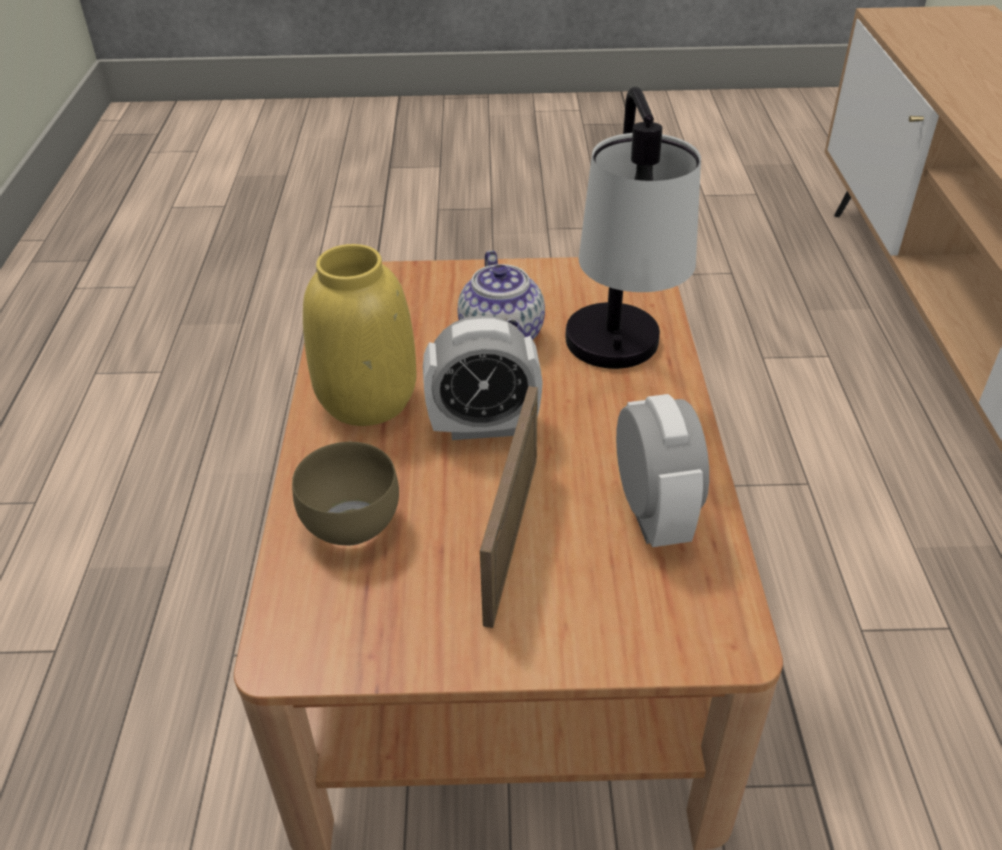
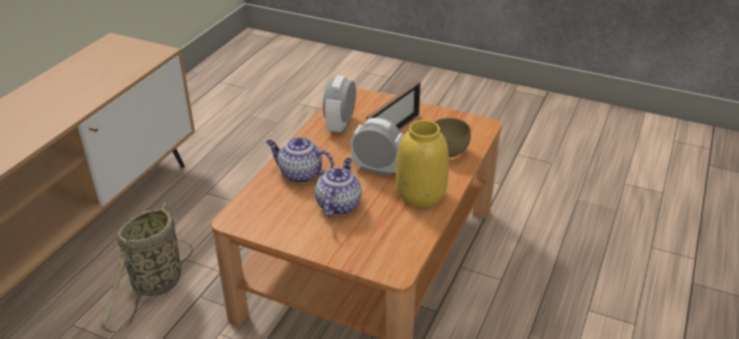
camera: 155 degrees left, 5 degrees down
table lamp [566,86,701,369] -> teapot [266,137,334,183]
none -> basket [100,203,193,333]

